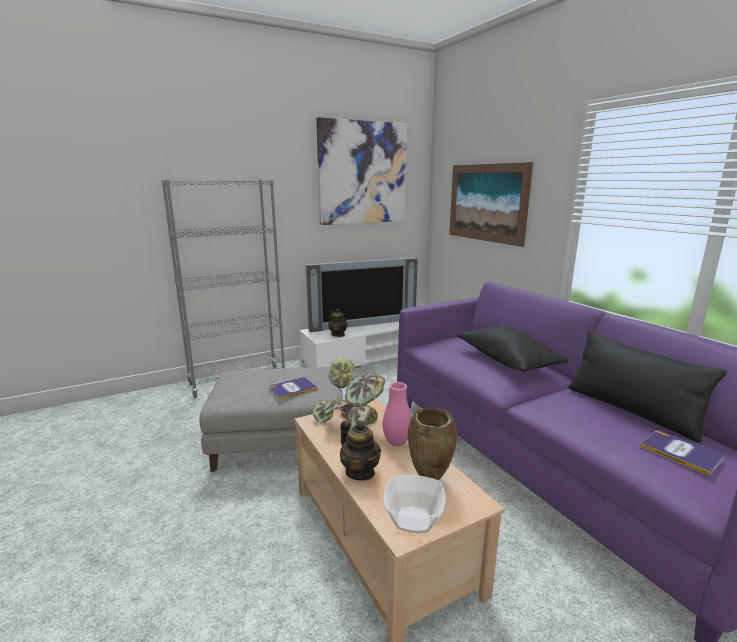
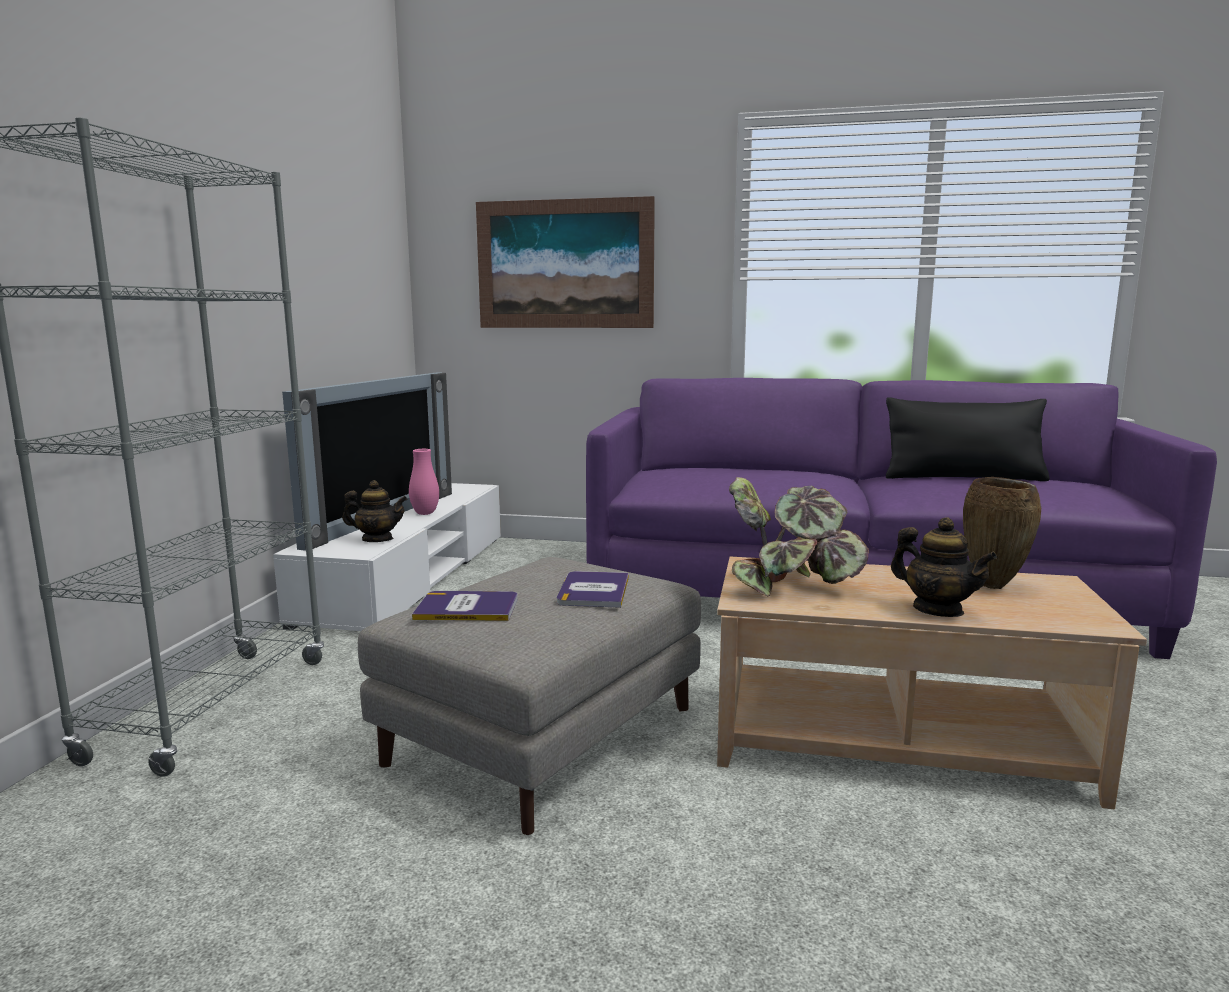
camera: 50 degrees left, 5 degrees down
picture [316,117,407,225] -> none
teapot [340,420,381,481] -> teapot turned 45 degrees clockwise [891,517,997,617]
pink vase [383,382,412,446] -> pink vase moved to [409,449,439,515]
bowl [383,475,446,533] -> none
black pillow [457,325,569,372] -> none
book [640,430,724,476] -> book moved to [412,591,518,621]

